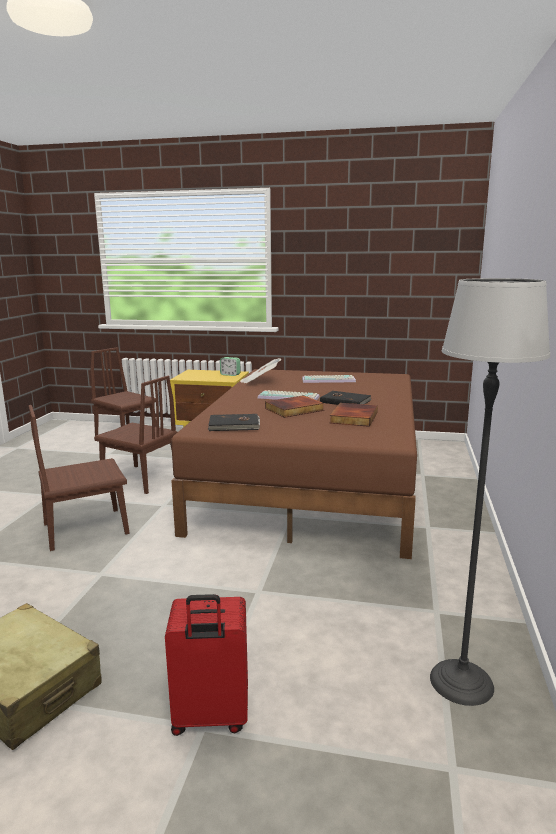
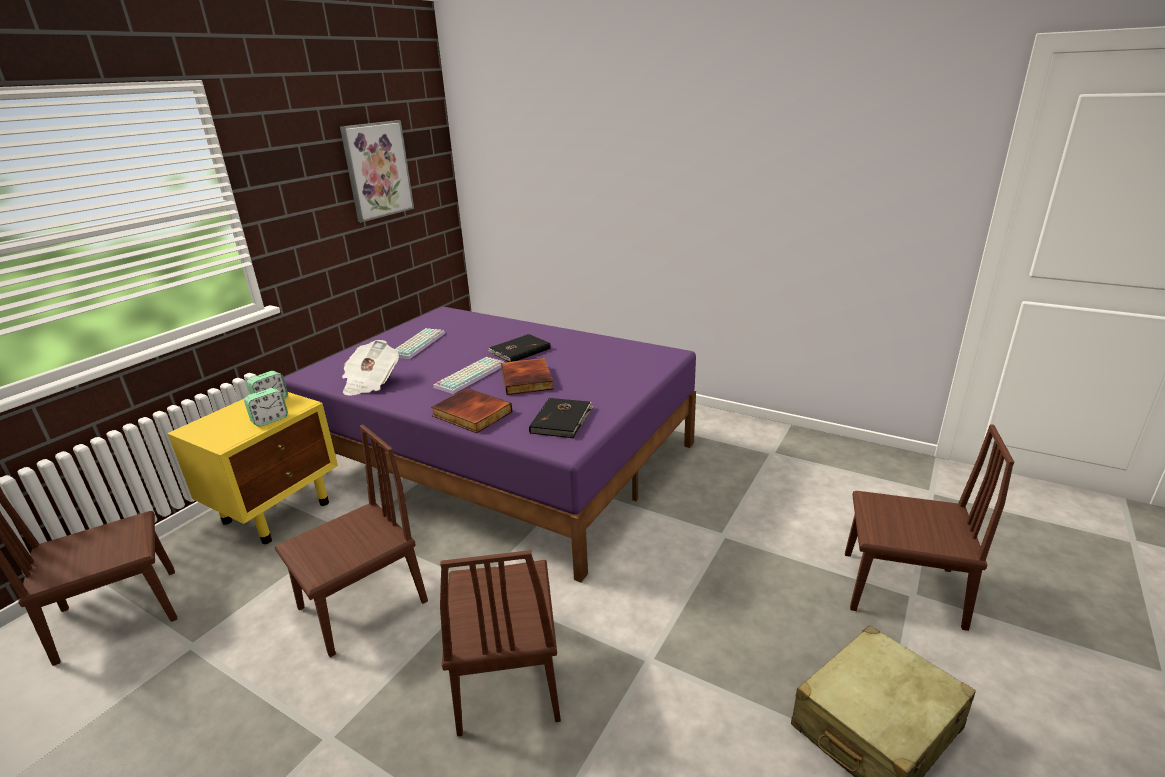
camera: 70 degrees left, 10 degrees up
red suitcase [165,594,248,736] -> brown chair [845,424,1014,631]
brown bed [171,369,417,559] -> purple bed [284,307,696,583]
book [330,403,378,427] -> book moved to [431,388,512,433]
floor lamp [430,278,550,706] -> none
none -> alarm clock [244,388,288,427]
none -> picture [340,120,414,222]

